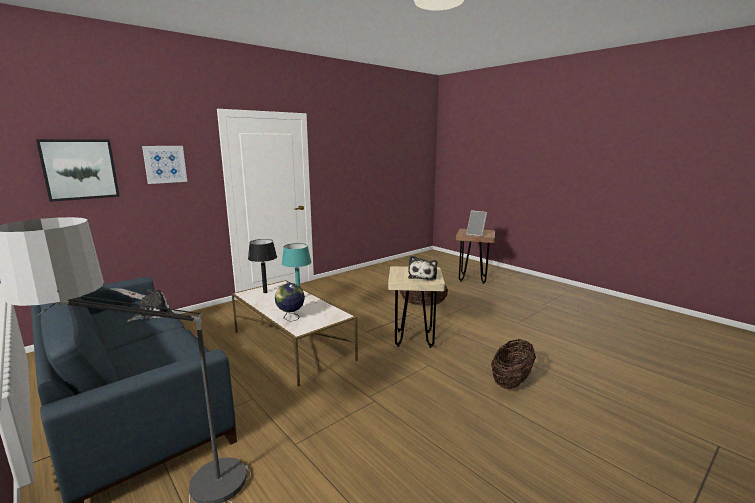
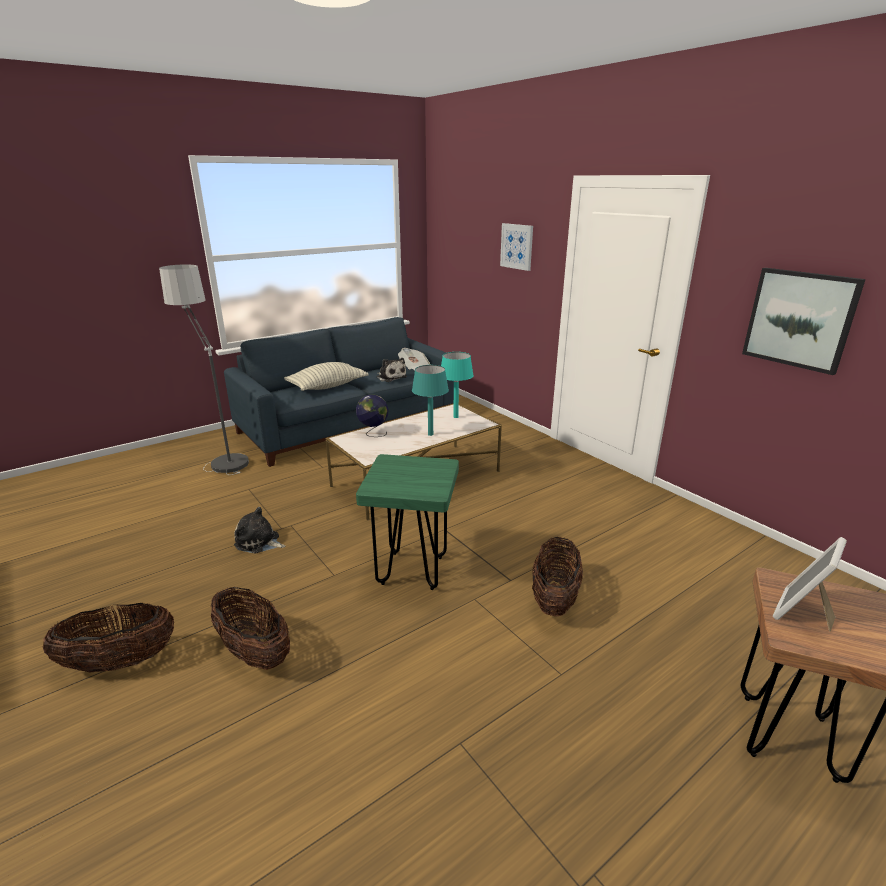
camera: 95 degrees right, 10 degrees up
picture [36,139,120,202] -> picture moved to [742,268,866,375]
black table lamp [248,239,277,293] -> turquoise table lamp [441,352,474,418]
beige stool [388,266,445,348] -> green stool [356,454,459,590]
plush toy [408,256,437,281] -> plush toy moved to [234,507,285,554]
none -> basket [43,602,174,672]
none -> pillow [284,362,369,391]

